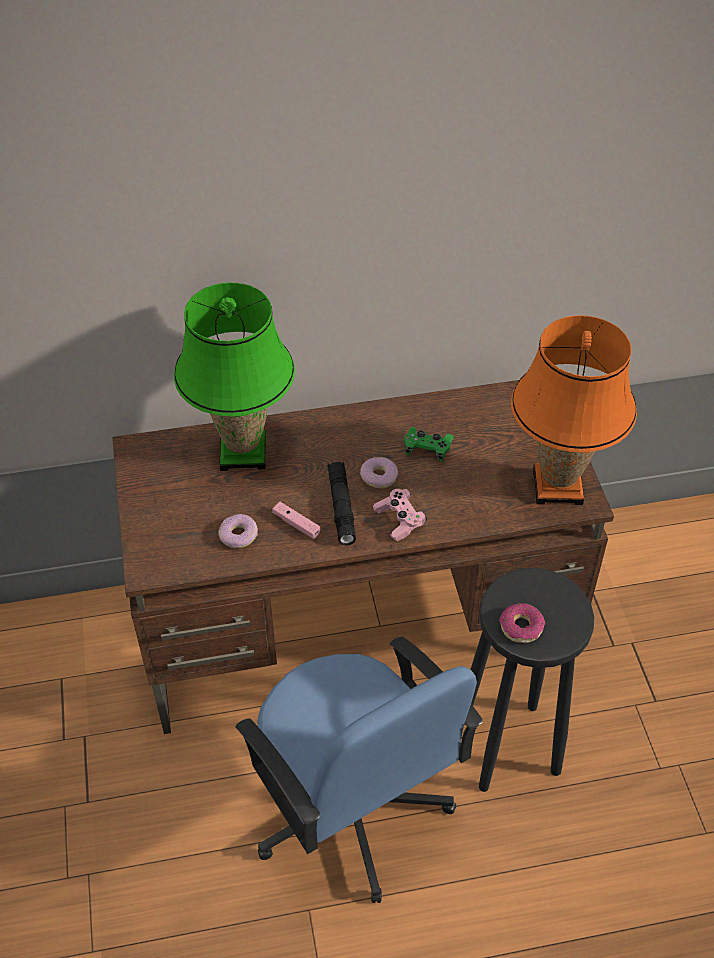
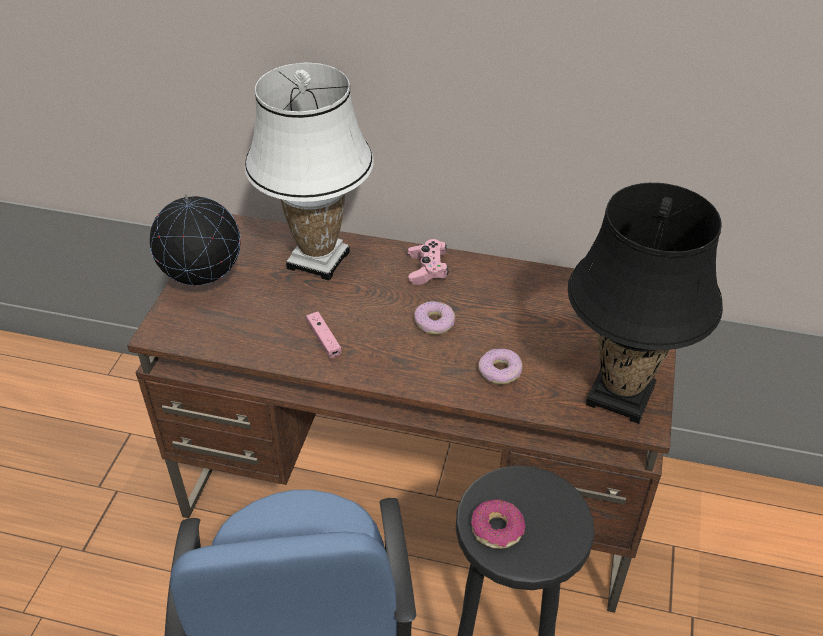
camera: 25 degrees right, 5 degrees down
green table lamp [174,283,295,471] -> white table lamp [244,63,374,281]
donut [218,514,258,548] -> donut moved to [478,348,522,385]
black flashlight [328,462,356,546] -> none
pink game controller [373,489,427,541] -> pink game controller moved to [408,239,449,285]
green game controller [404,427,454,462] -> none
orange table lamp [511,315,637,505] -> black table lamp [568,183,723,424]
none -> globe [149,194,241,286]

